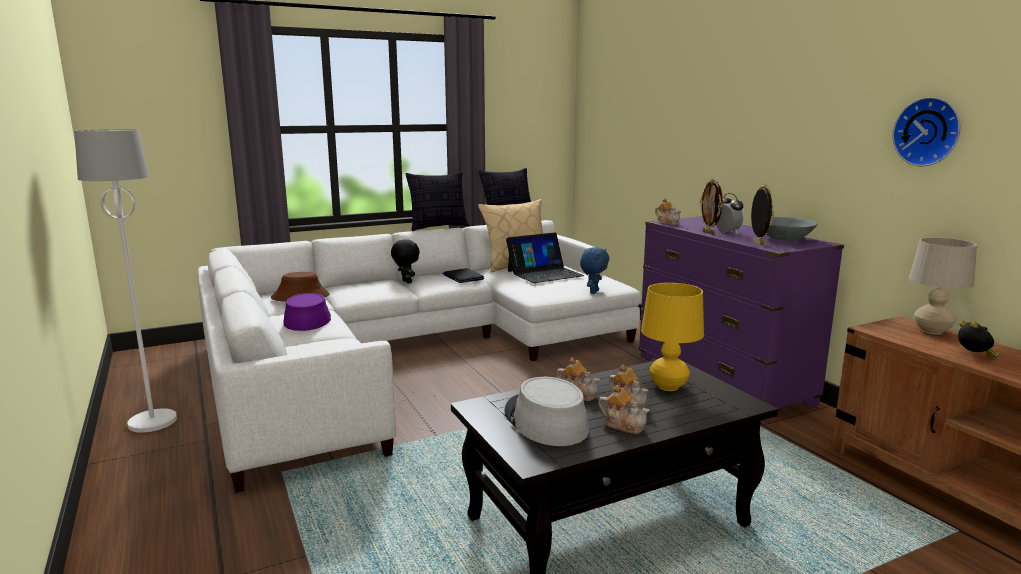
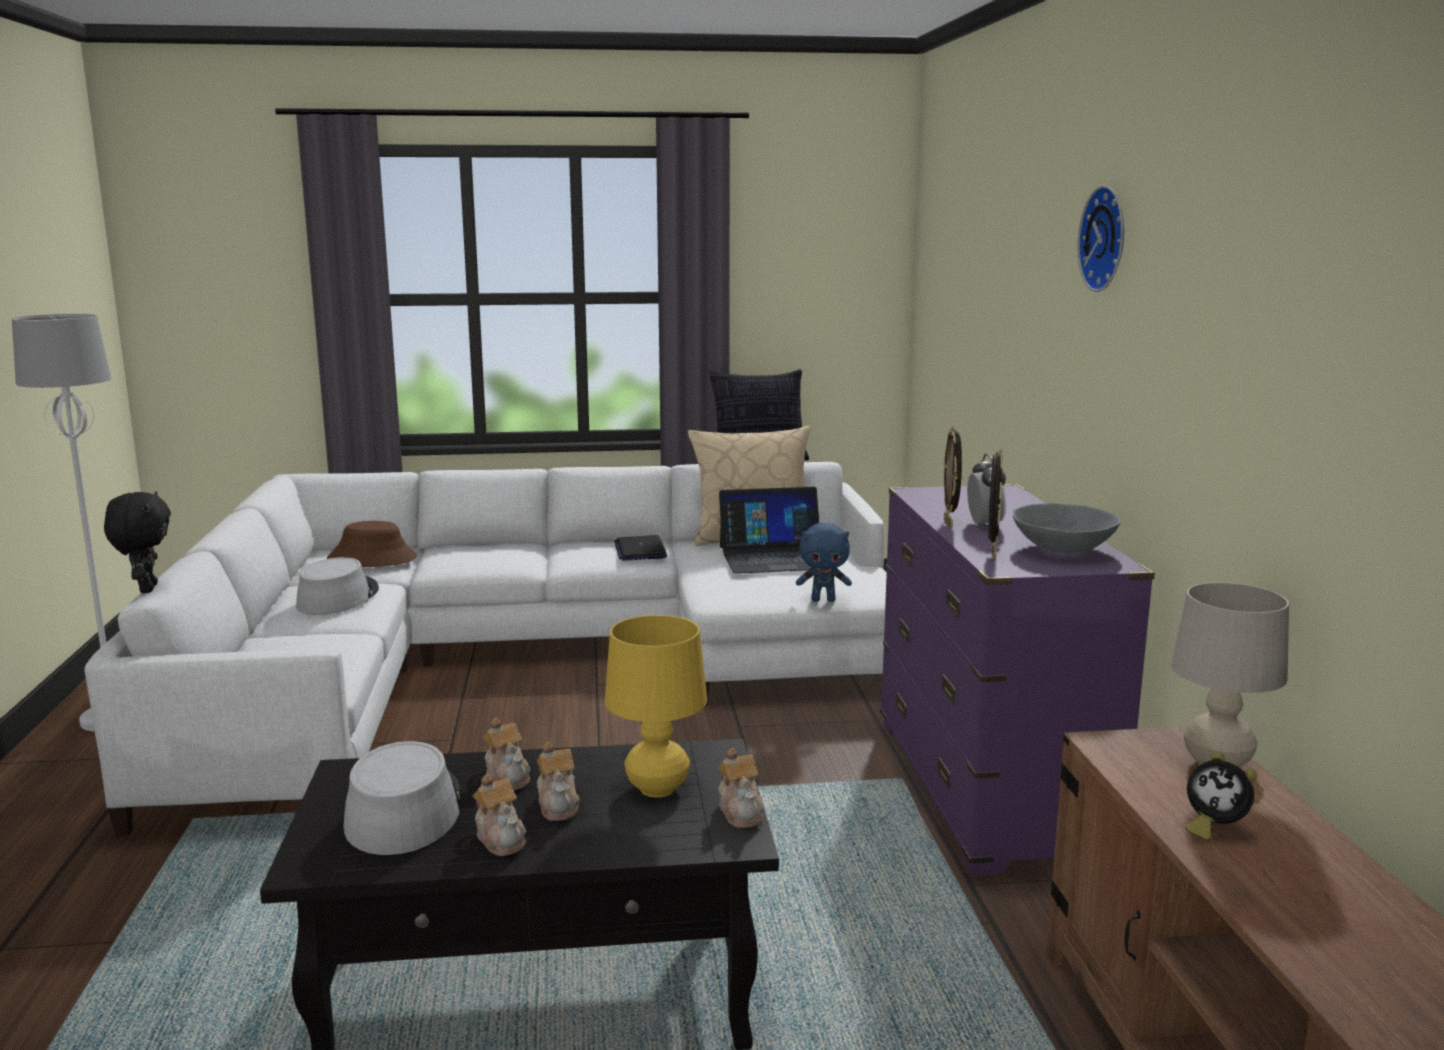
camera: 20 degrees right, 0 degrees up
purple hat [283,293,331,331] -> grey hat [296,557,379,615]
black plush toy [391,239,420,284] -> black plush toy moved to [104,492,171,593]
pillow [406,172,469,231] -> none
blue plush toy [580,247,610,294] -> blue plush toy turned 45 degrees clockwise [796,523,852,602]
teapot [655,198,681,225] -> teapot moved to [718,748,764,828]
wall clock [892,97,960,166] -> wall clock moved to [1077,185,1124,292]
alarm clock [958,321,999,358] -> alarm clock turned 105 degrees clockwise [1185,752,1257,841]

